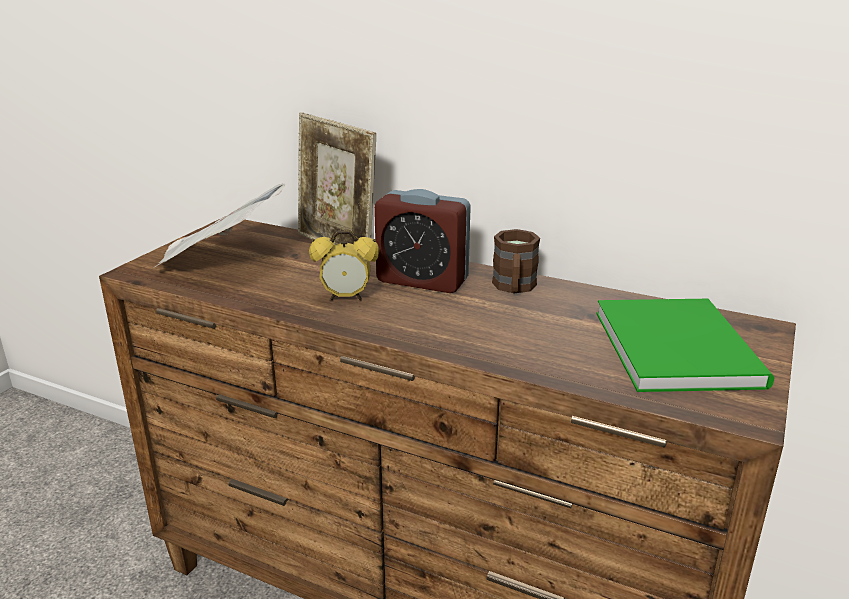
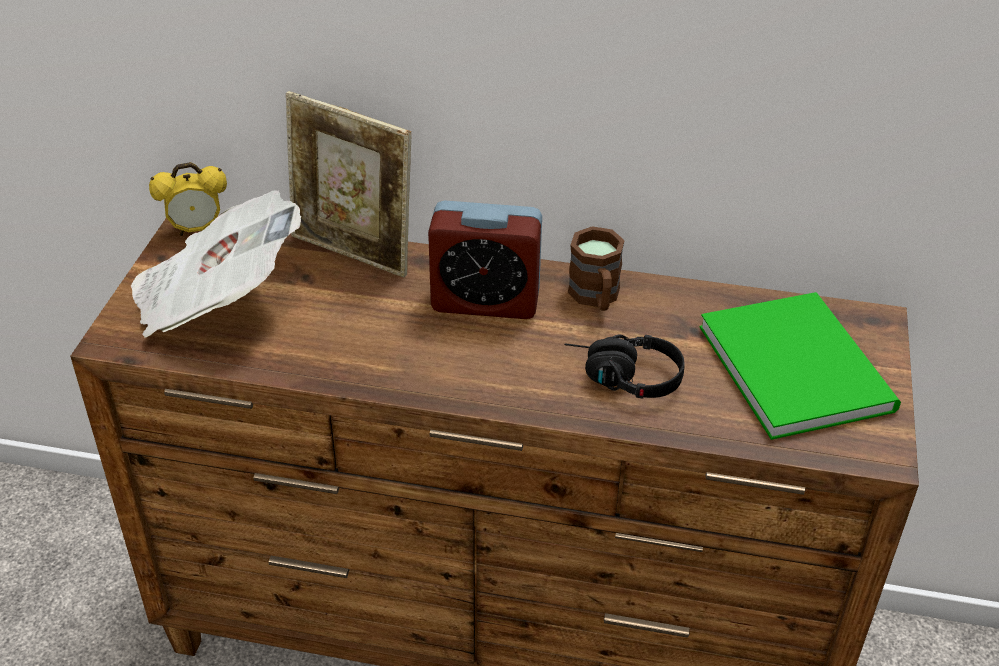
camera: 15 degrees left, 15 degrees up
alarm clock [309,230,379,300] -> alarm clock moved to [149,162,227,236]
none -> black headphones [565,334,685,398]

